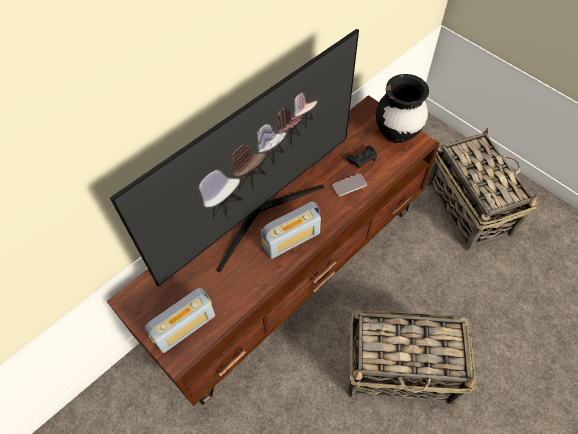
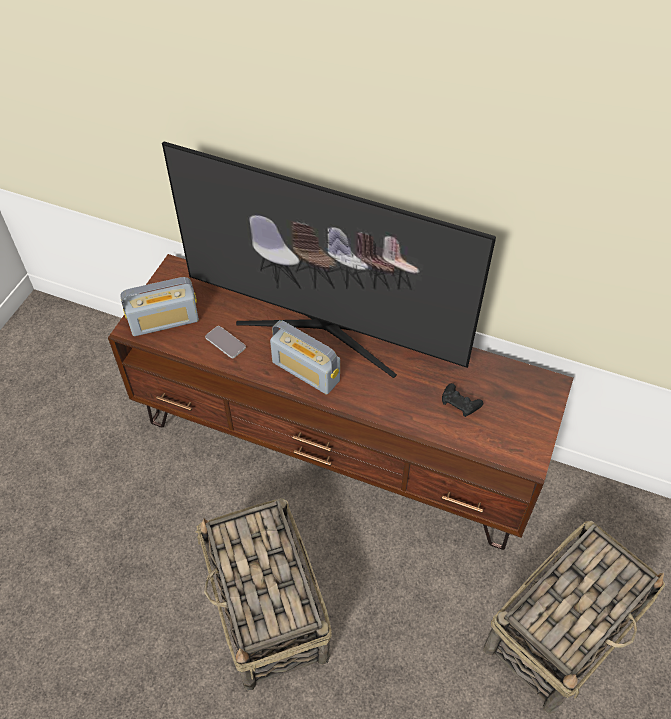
camera: 65 degrees right, 5 degrees down
radio [145,288,215,353] -> radio turned 45 degrees counterclockwise [120,277,199,336]
phone [332,174,367,196] -> phone moved to [205,326,246,358]
black vase [376,74,429,143] -> none

